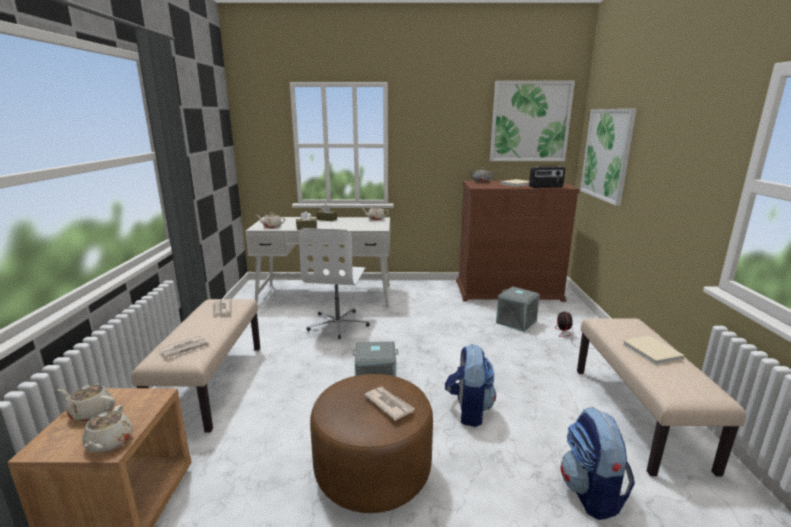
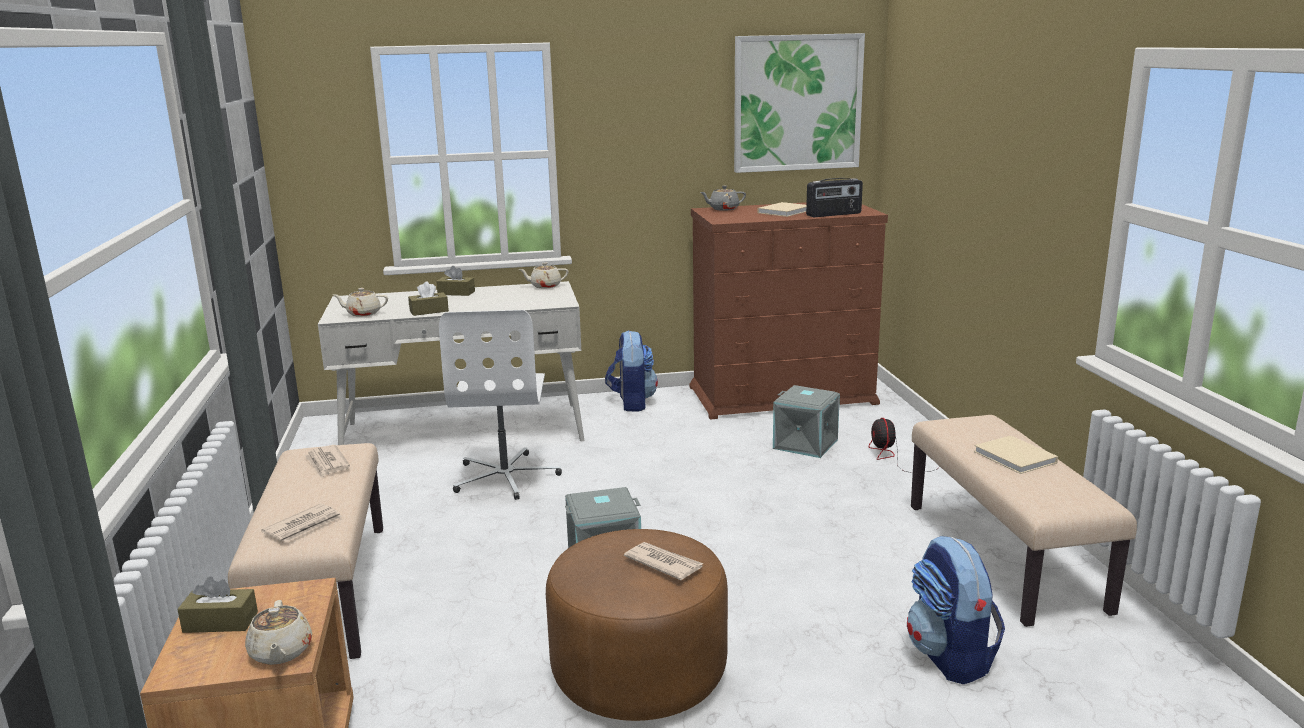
camera: 10 degrees left, 0 degrees up
beige teapot [58,385,115,422] -> brown tissue box [177,576,258,633]
backpack [445,344,496,427] -> backpack moved to [605,330,658,412]
picture [580,109,637,206] -> none

